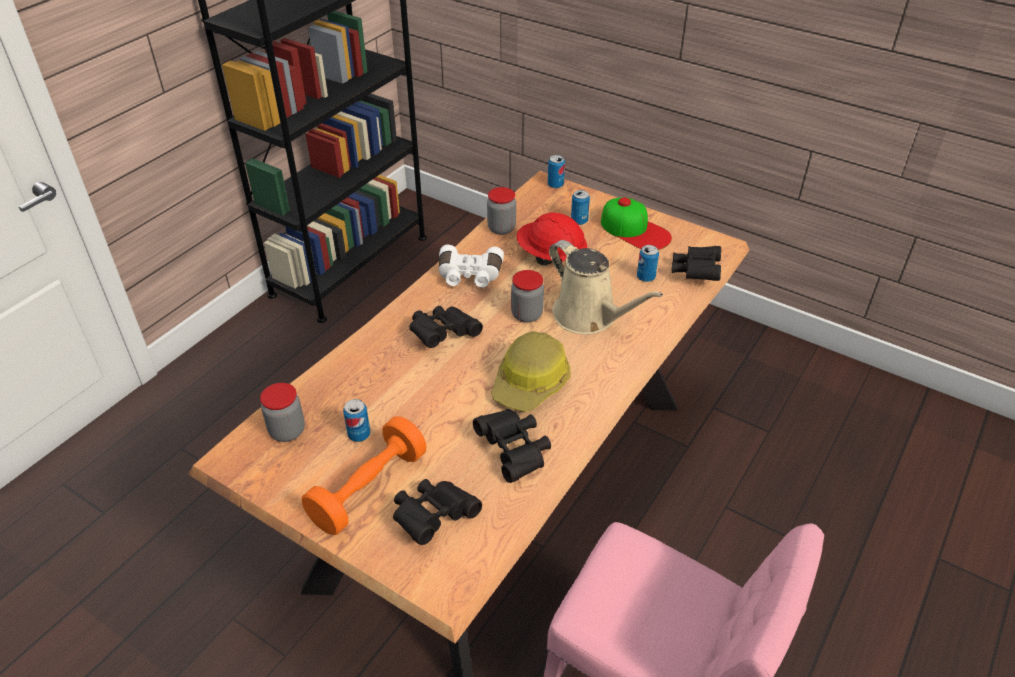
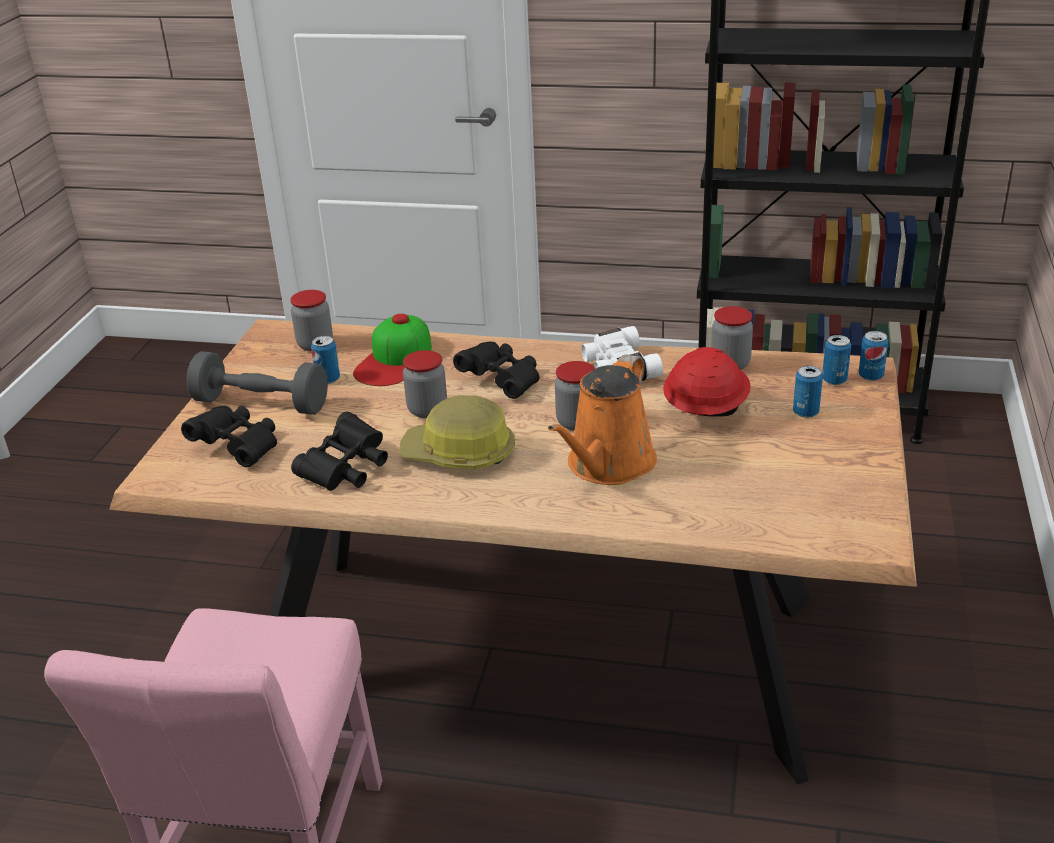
camera: 70 degrees right, 10 degrees down
orange dumbbell [302,416,426,535] -> grey dumbbell [186,351,328,415]
beige watering can [549,240,663,334] -> orange watering can [548,354,657,485]
cap [601,197,672,250] -> cap moved to [353,314,432,386]
can [637,245,659,282] -> can moved to [822,335,851,385]
black binoculars [672,246,721,281] -> none
none -> jar [403,350,447,418]

